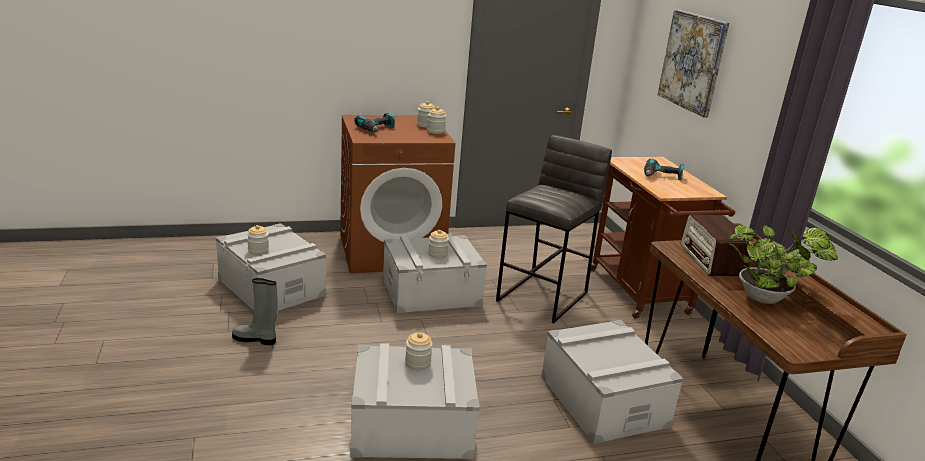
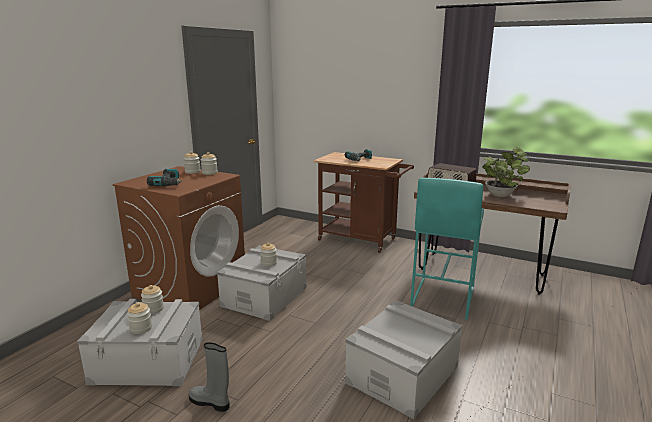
camera: 45 degrees left, 5 degrees down
grey boot [232,278,278,345] -> grey boot turned 60 degrees clockwise [189,342,229,412]
jar [405,332,433,370] -> jar moved to [141,285,164,314]
grey stool [496,135,612,323] -> none
grey storage box [541,320,684,444] -> turquoise stool [410,178,484,320]
picture [658,10,730,118] -> none

